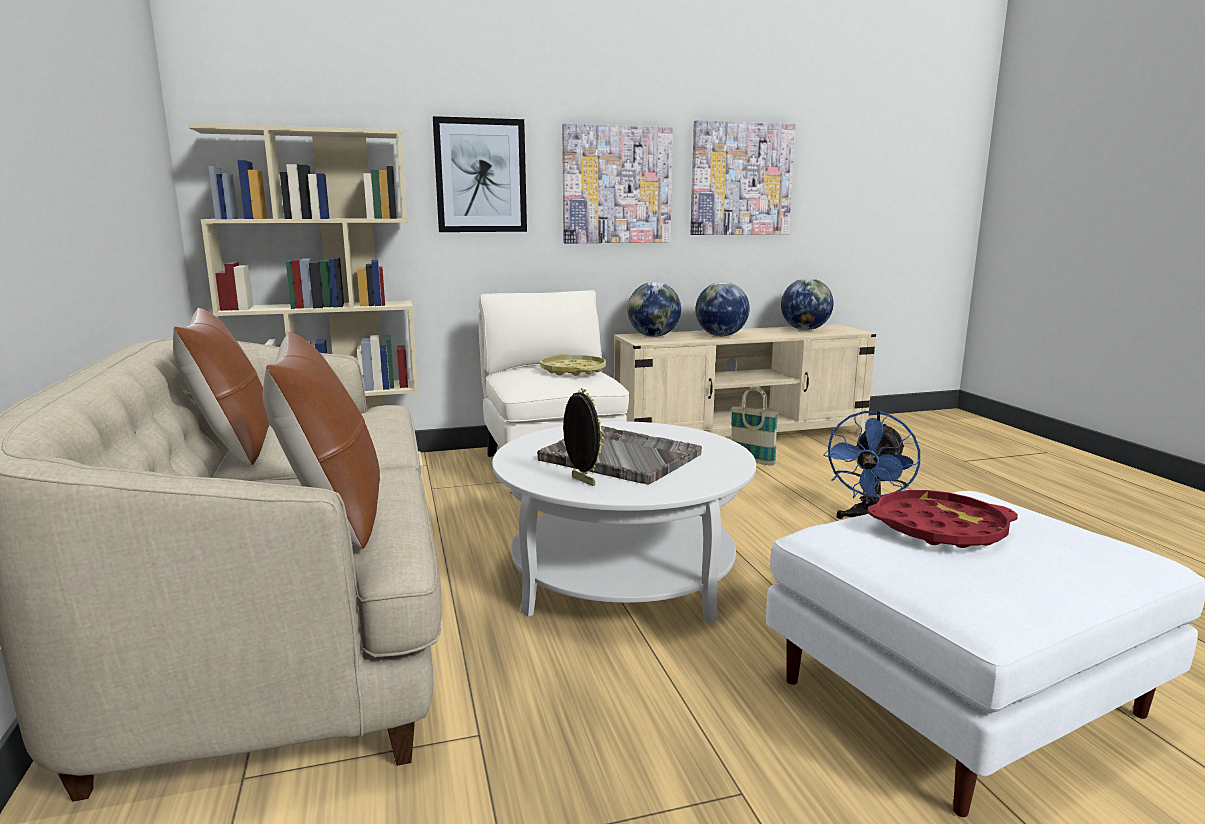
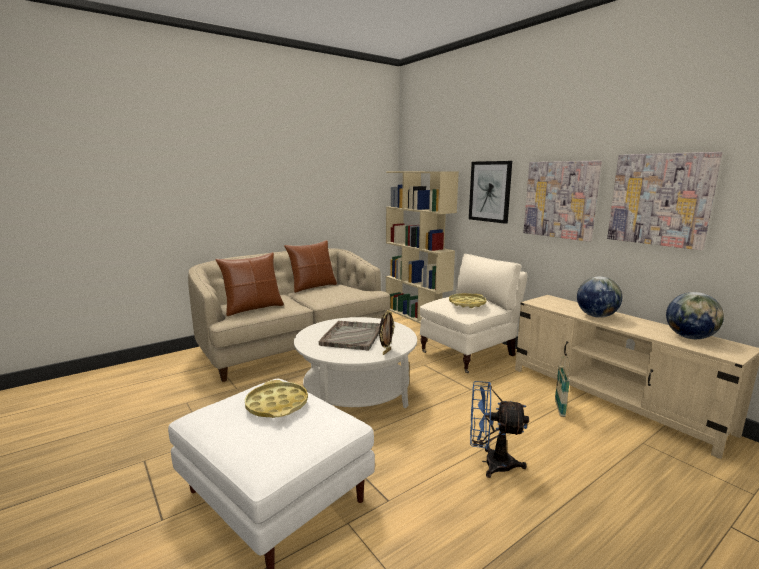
camera: 70 degrees right, 0 degrees up
picture frame [563,388,604,486] -> picture frame moved to [379,310,395,355]
globe [627,282,681,337] -> none
red tray [867,490,1018,548] -> yellow tray [245,380,308,418]

